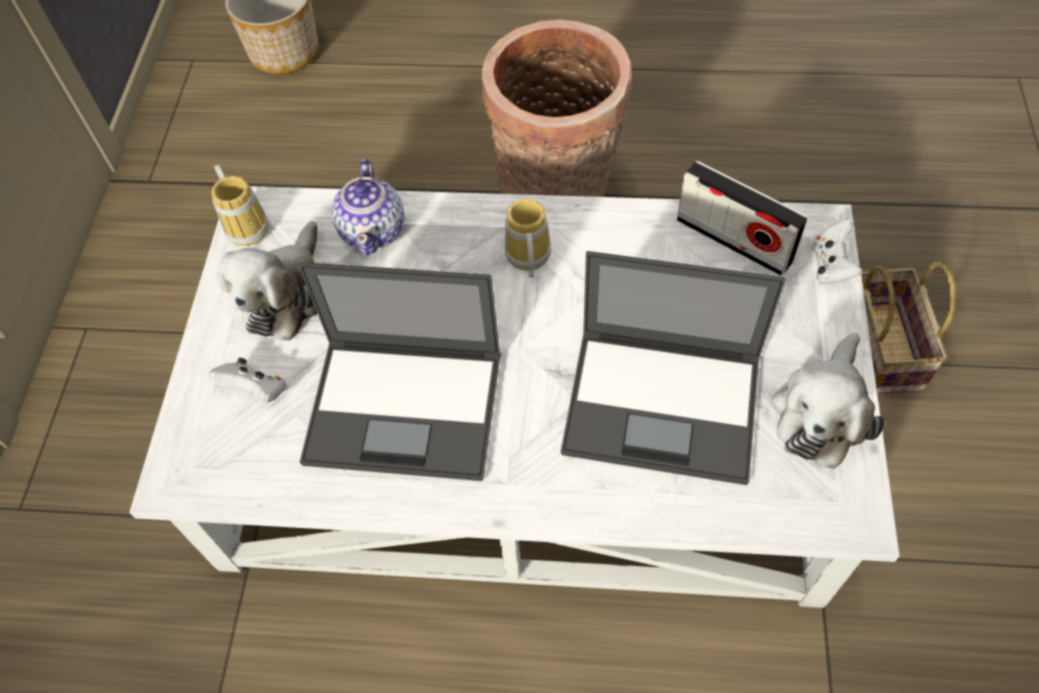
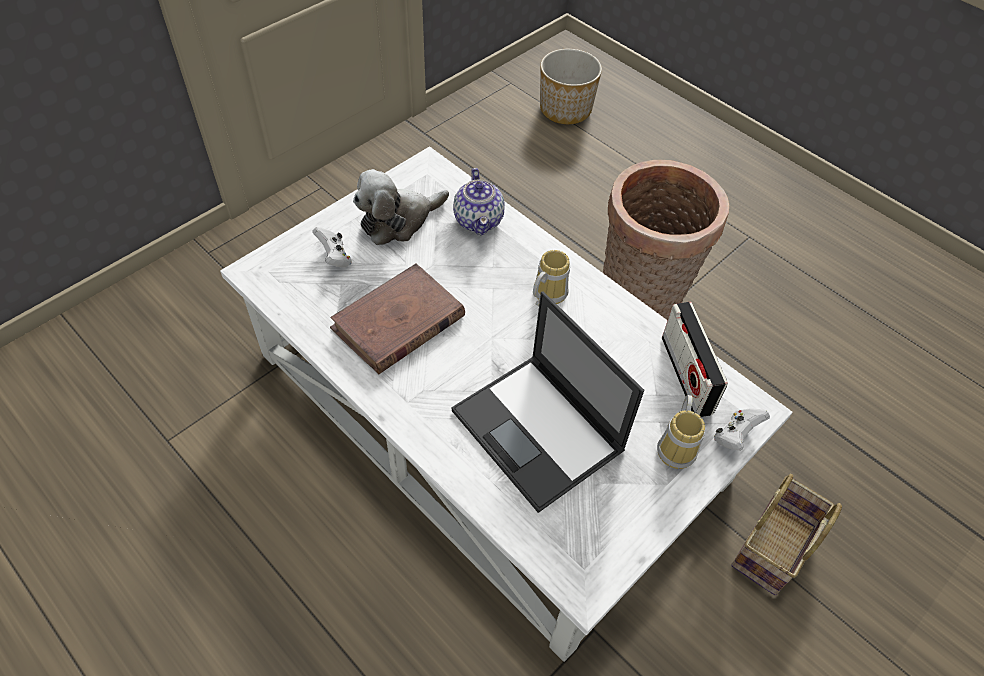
camera: 35 degrees right, 5 degrees down
mug [212,165,269,246] -> mug moved to [657,395,705,469]
laptop [298,262,501,481] -> brown book [330,264,465,374]
teapot [332,159,404,256] -> teapot turned 45 degrees counterclockwise [453,168,505,235]
plush toy [771,332,885,469] -> none

